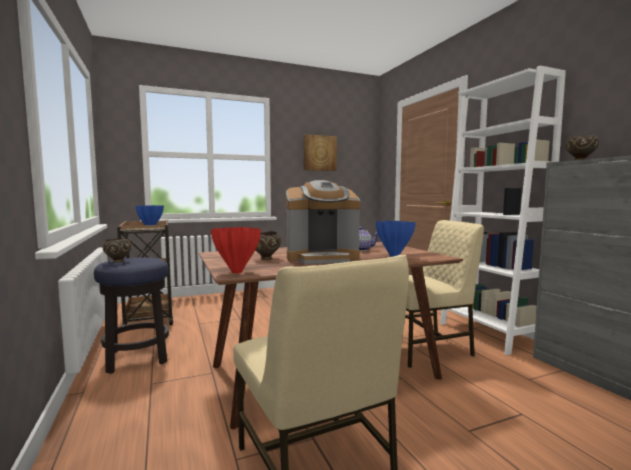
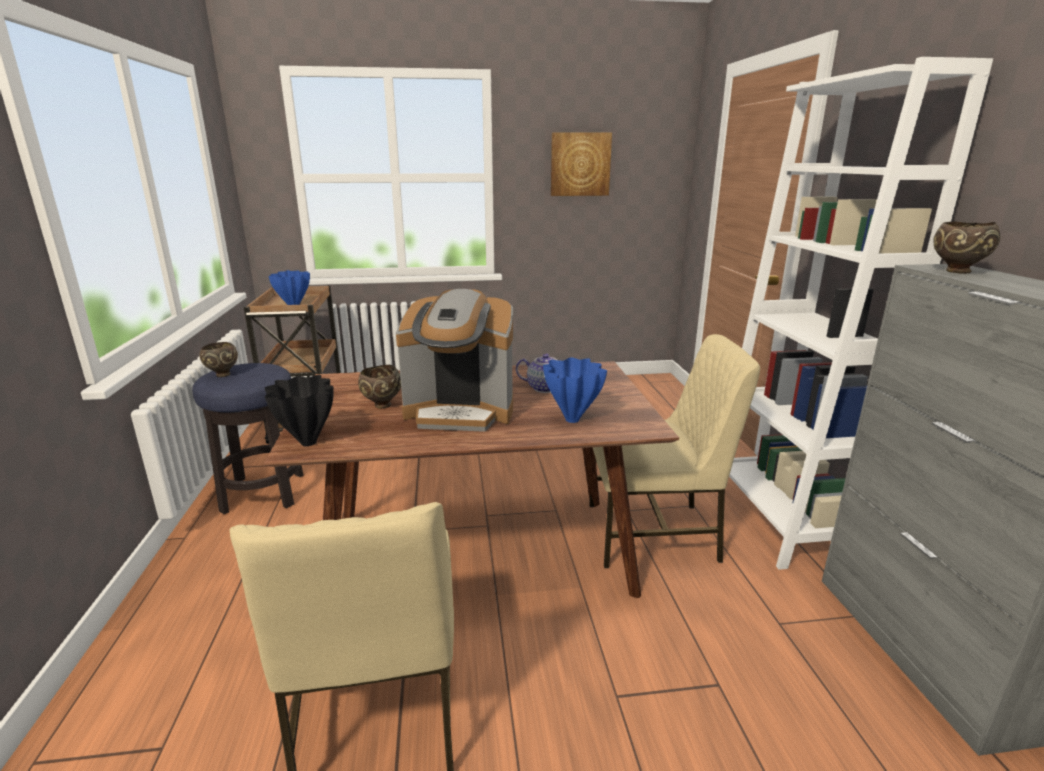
camera: 15 degrees right, 15 degrees up
red vase [211,227,261,273] -> black vase [265,375,333,446]

